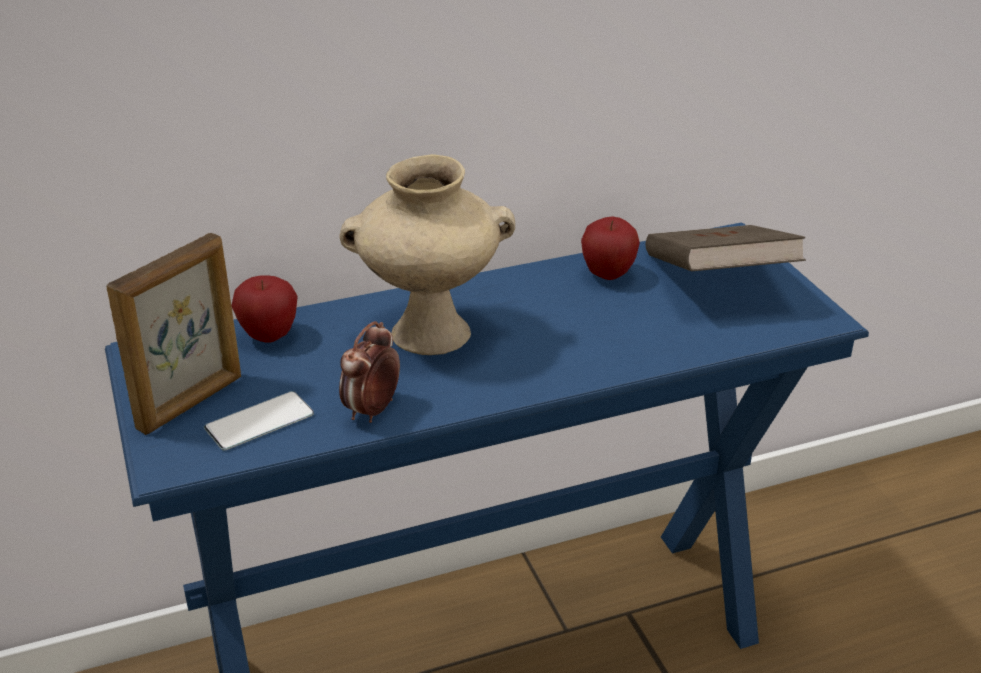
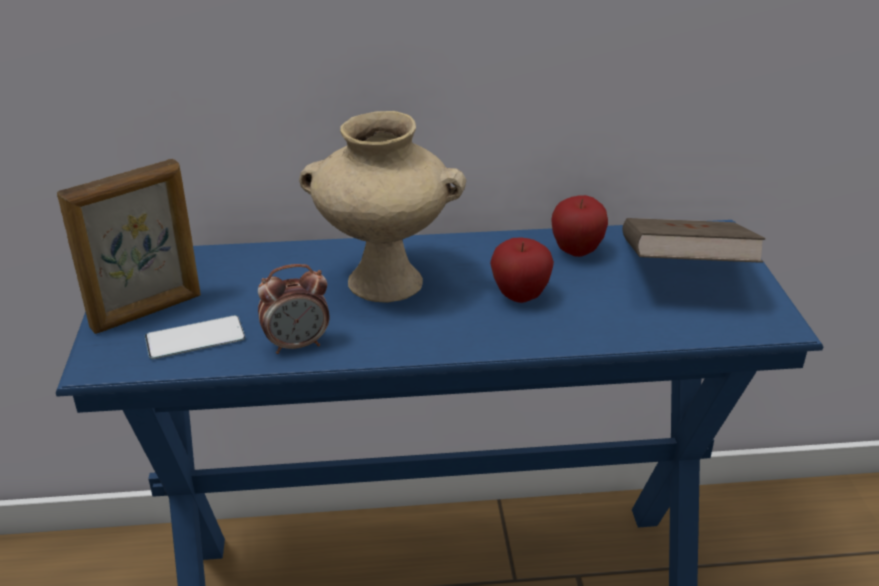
camera: 15 degrees right, 0 degrees up
apple [231,275,298,343] -> apple moved to [490,237,554,303]
alarm clock [339,321,400,423] -> alarm clock turned 150 degrees counterclockwise [258,264,329,354]

